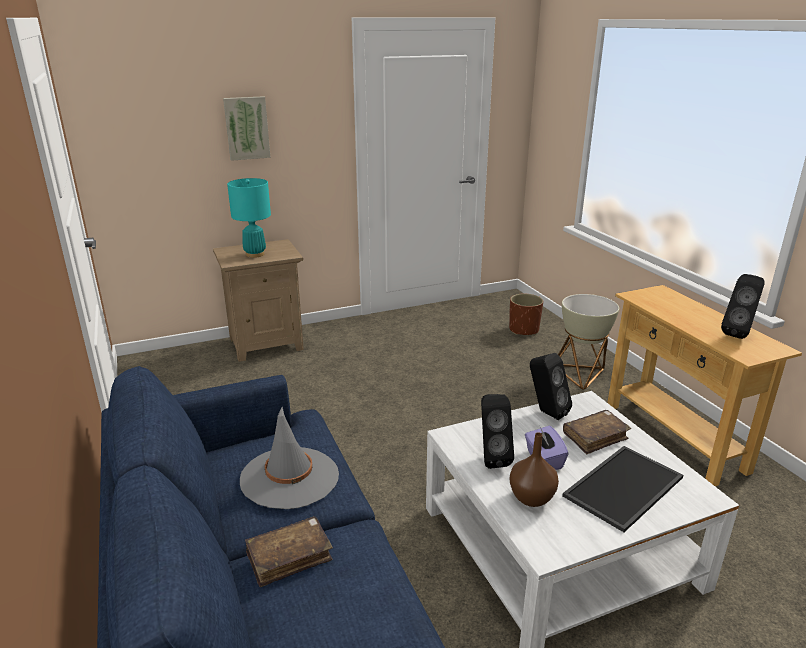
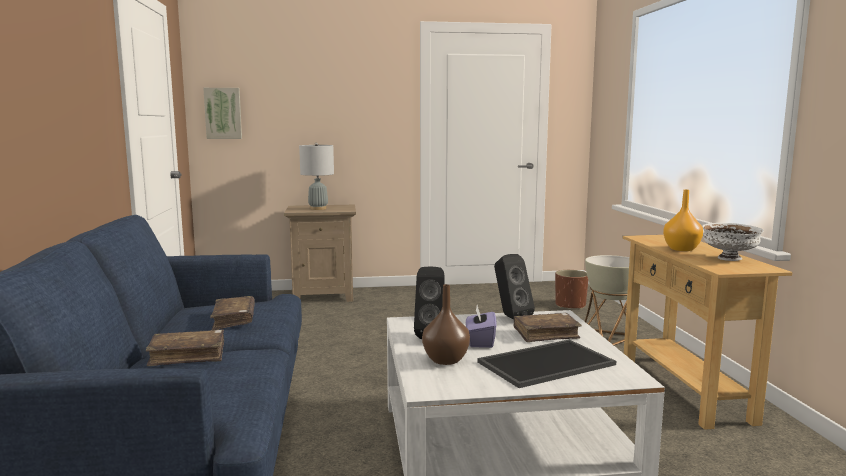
camera: 15 degrees right, 15 degrees down
picture [223,96,271,161] -> picture moved to [203,88,242,139]
turquoise table lamp [227,178,271,258] -> grey table lamp [299,142,334,210]
grey hat [240,407,339,509] -> brown book [210,296,255,330]
black speaker [721,274,764,339] -> white bowl [702,223,764,261]
none -> orange vase [663,190,703,251]

